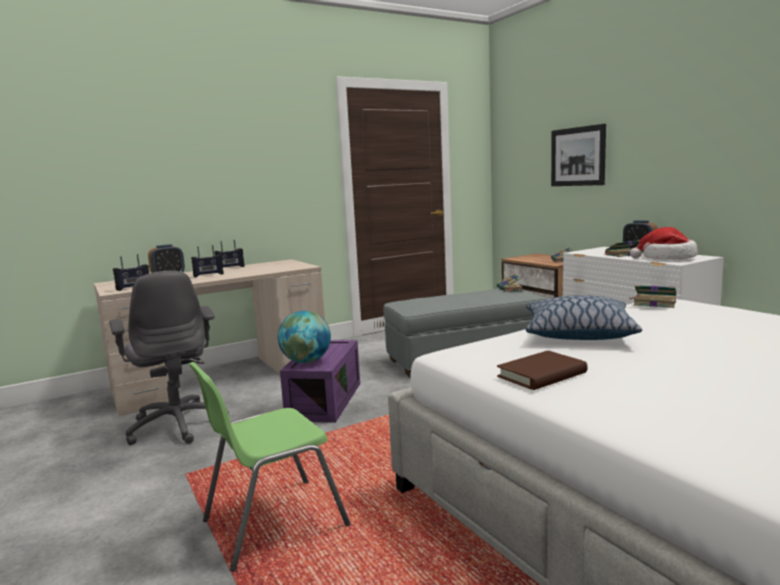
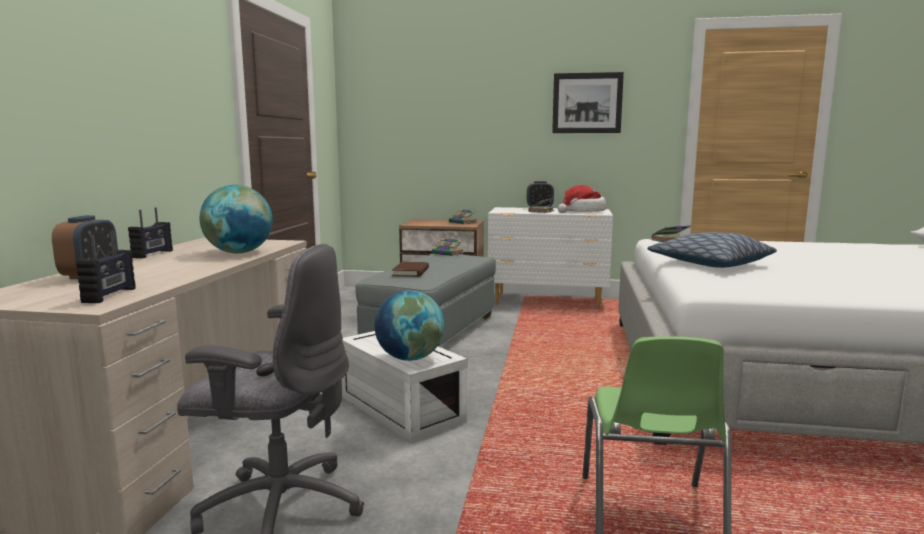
camera: 50 degrees left, 0 degrees up
radio [191,245,224,277] -> none
purple storage box [280,340,360,423] -> white storage box [342,331,467,443]
brown book [497,351,588,390] -> brown book moved to [392,262,429,277]
picture [551,124,606,186] -> picture moved to [552,72,624,133]
none -> globe [200,185,273,253]

